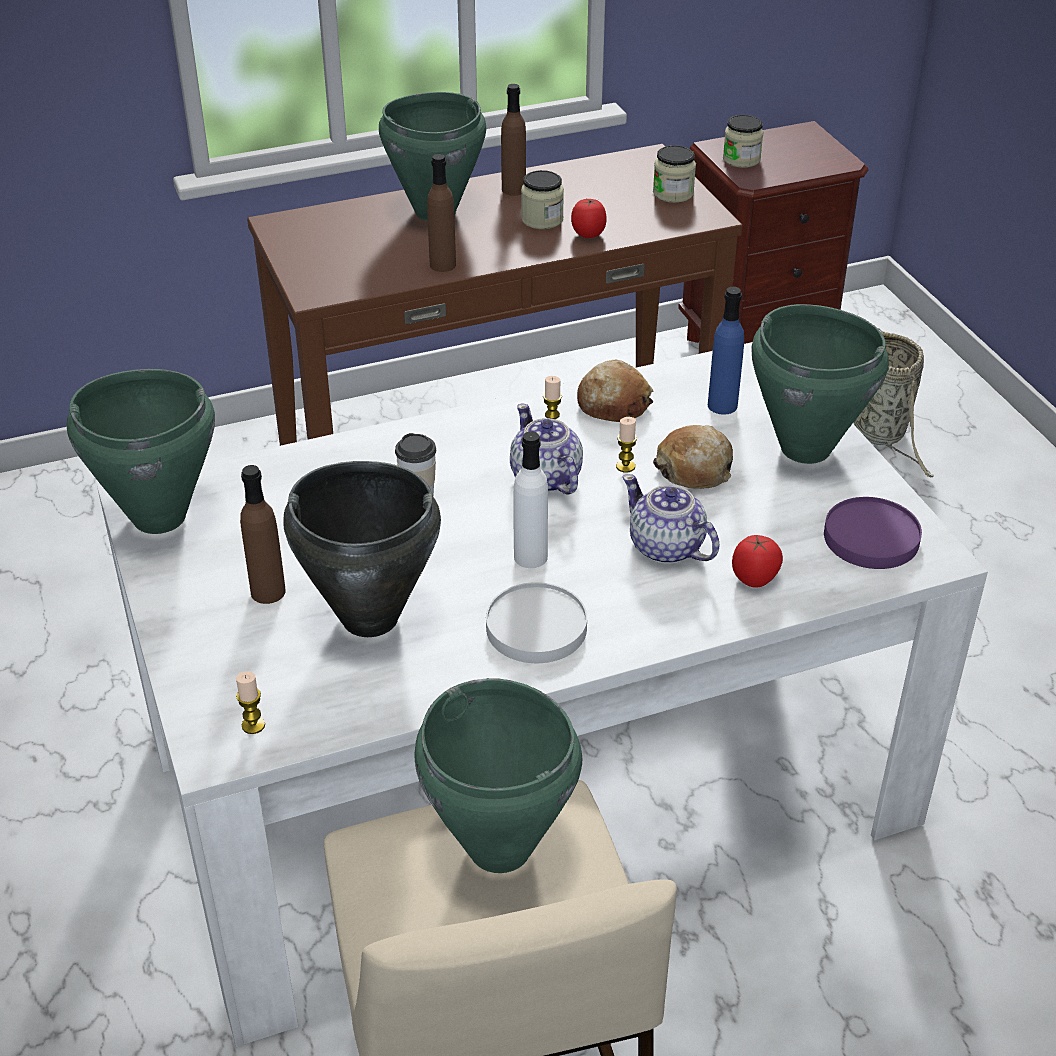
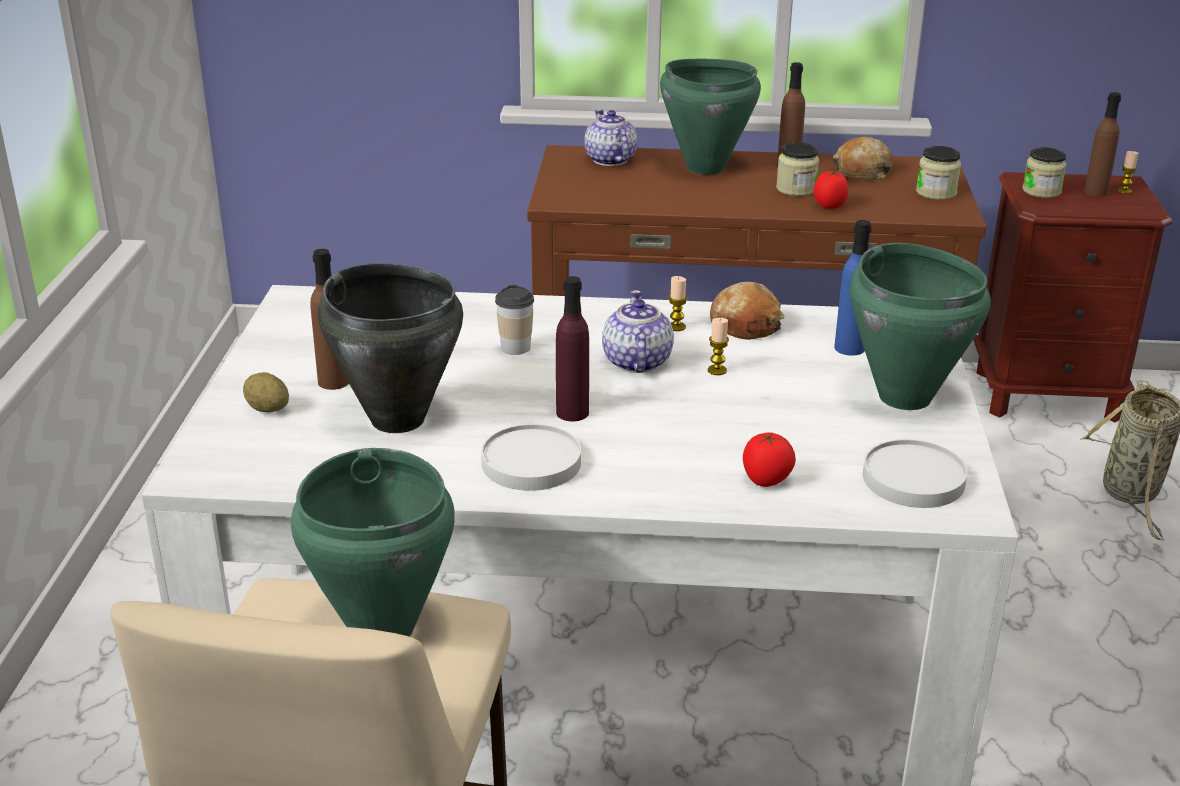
camera: 25 degrees right, 10 degrees down
green cooking pot [67,369,215,534] -> none
candle [236,671,265,734] -> candle moved to [1117,151,1139,194]
brown bottle [427,154,456,272] -> brown bottle moved to [1084,92,1121,197]
white bottle [513,431,548,568] -> purple bottle [556,276,589,421]
teapot [622,474,719,564] -> teapot moved to [584,109,637,166]
bread [653,425,733,489] -> bread moved to [833,137,893,180]
purple plate [824,497,922,569] -> white plate [863,439,968,508]
none -> potato [243,372,289,413]

